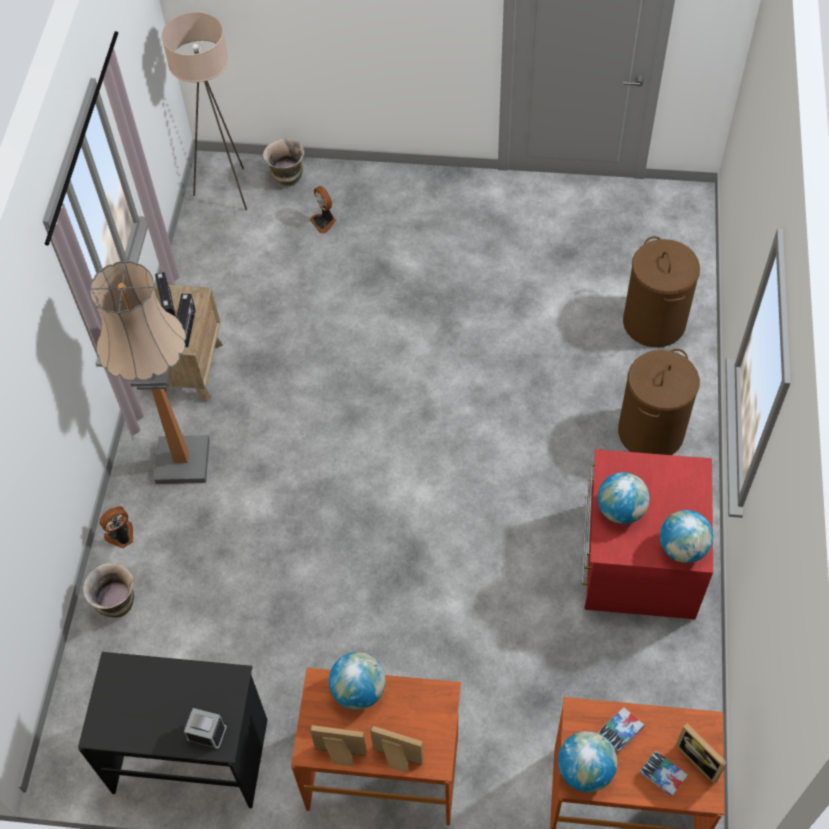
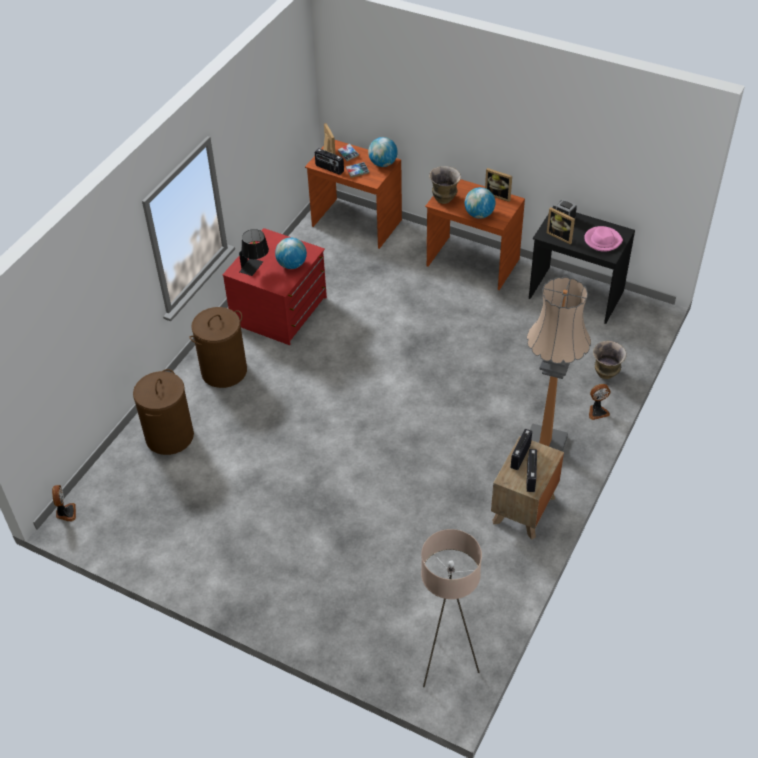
camera: 160 degrees left, 10 degrees down
vase [263,138,304,186] -> vase moved to [429,166,461,204]
fan [310,186,336,234] -> fan moved to [52,485,76,521]
picture frame [370,726,424,773] -> picture frame moved to [547,207,575,244]
globe [660,510,713,563] -> none
none -> black table lamp [239,229,269,276]
none -> radio [315,148,344,175]
none -> pink hat [584,226,623,252]

